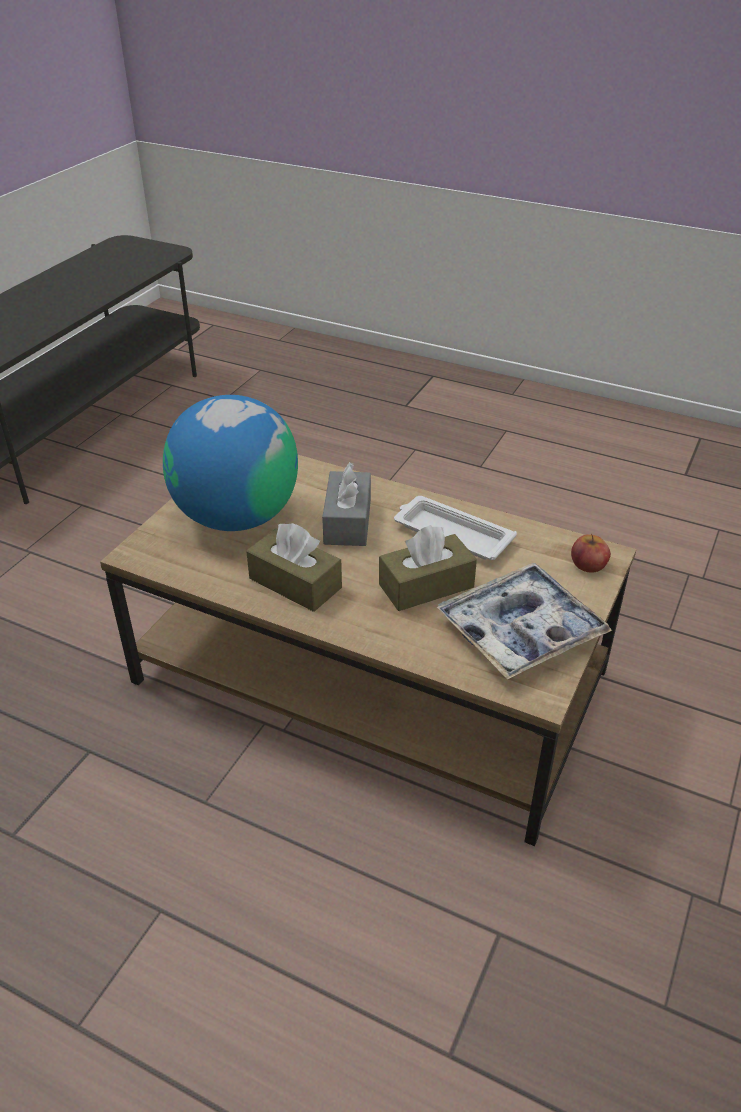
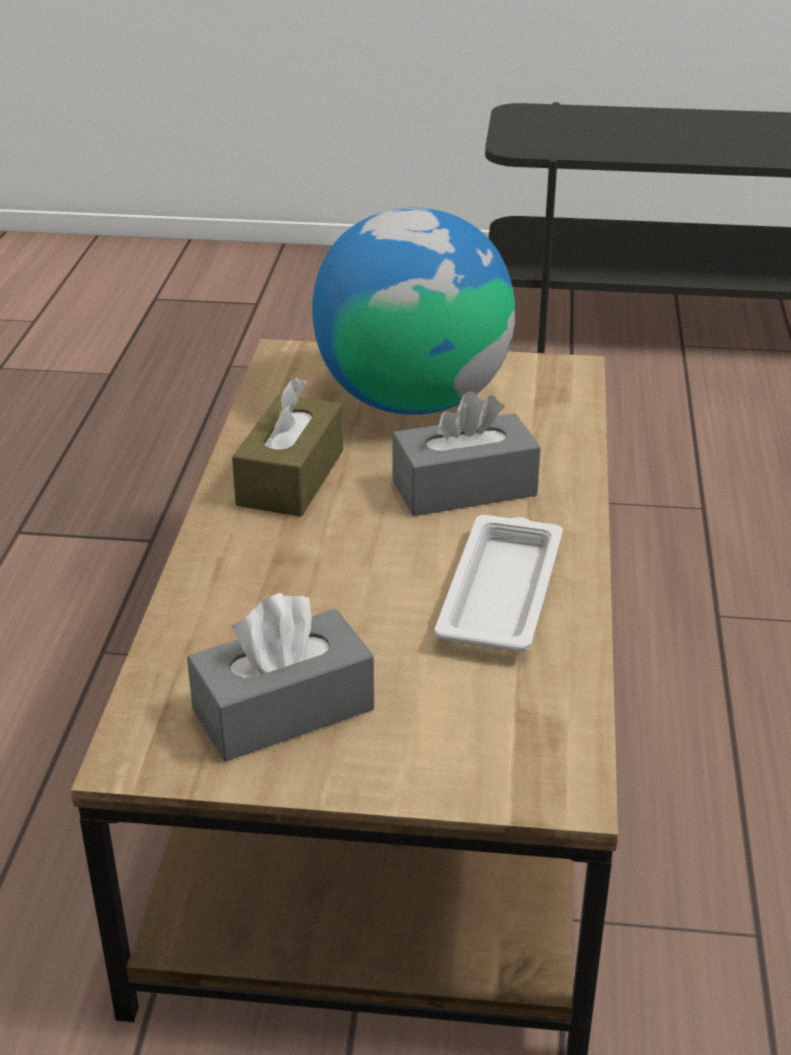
camera: 70 degrees right, 5 degrees down
brown tissue box [379,525,477,611] -> none
tray [437,563,613,679] -> grey tissue box [187,593,374,762]
apple [571,534,611,573] -> none

